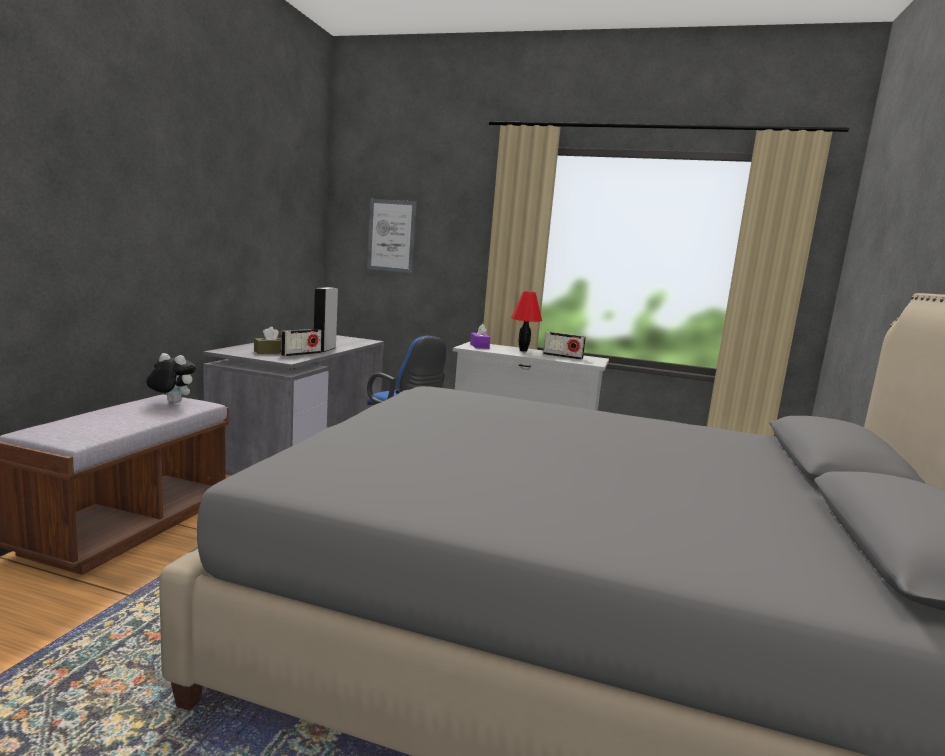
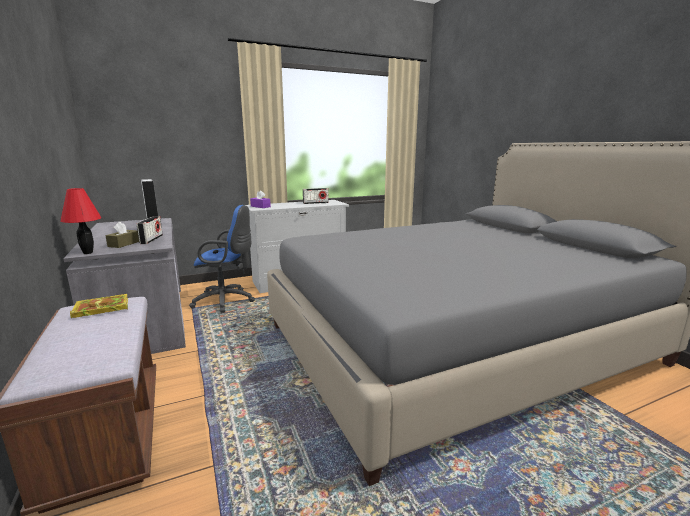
camera: 40 degrees left, 5 degrees up
plush toy [146,353,196,403] -> book [70,294,128,318]
picture [367,199,417,273] -> none
red table lamp [511,291,542,352] -> red table lamp moved to [60,188,102,254]

